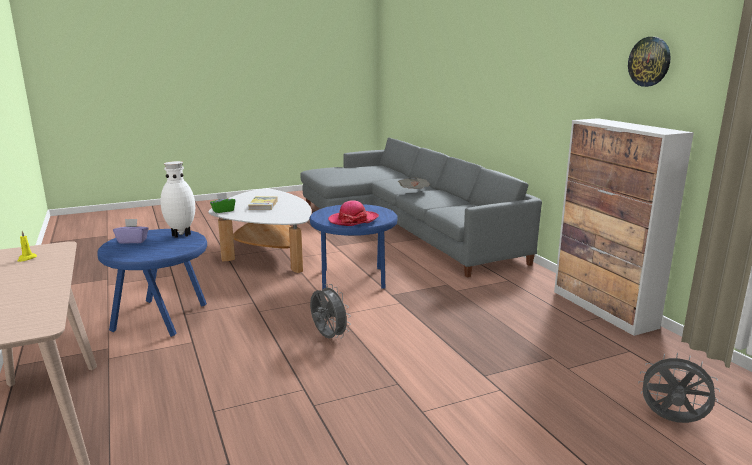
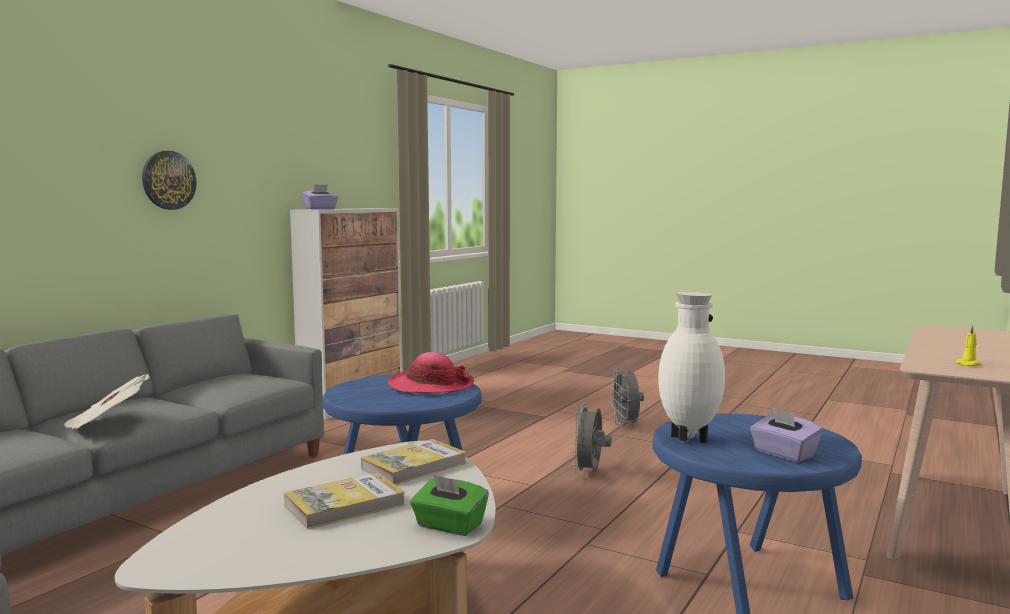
camera: 125 degrees left, 10 degrees down
wall clock [628,37,671,87] -> wall clock moved to [142,151,196,210]
grey fan [638,353,720,423] -> grey fan moved to [610,368,644,427]
none -> purple tissue box [302,184,338,209]
none -> book [361,439,467,485]

